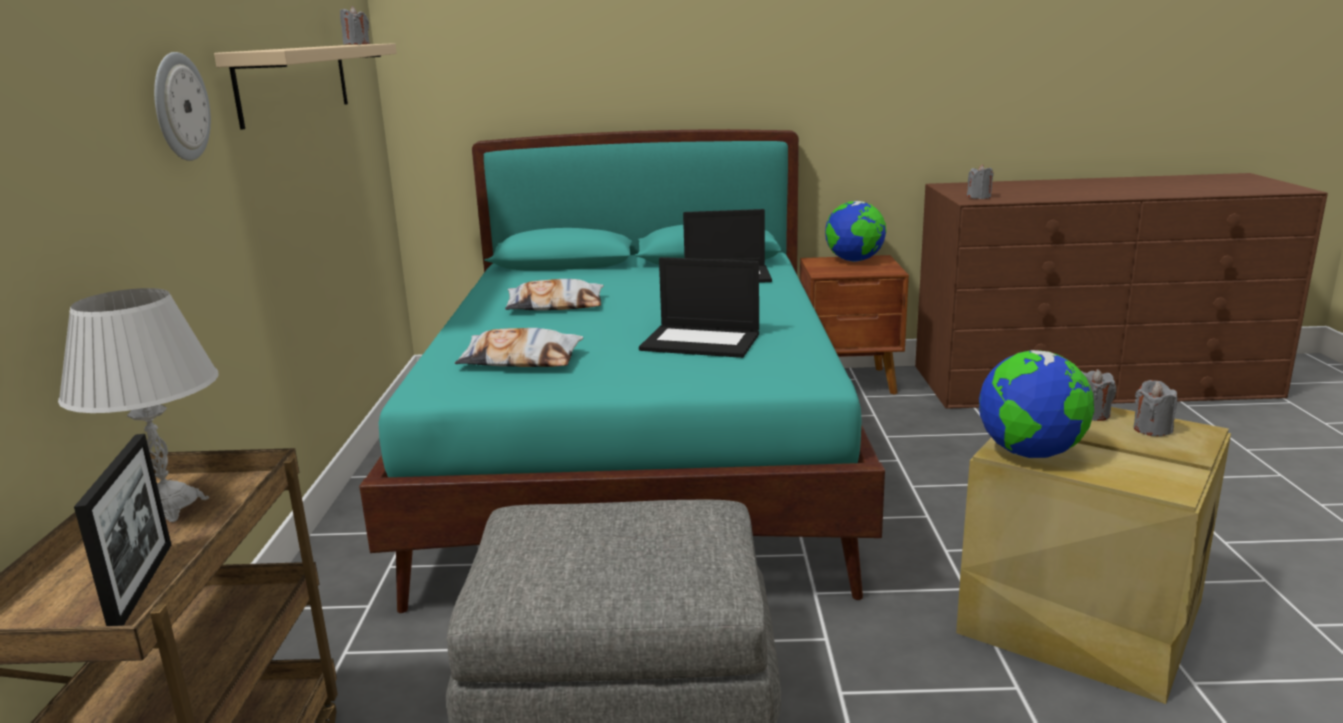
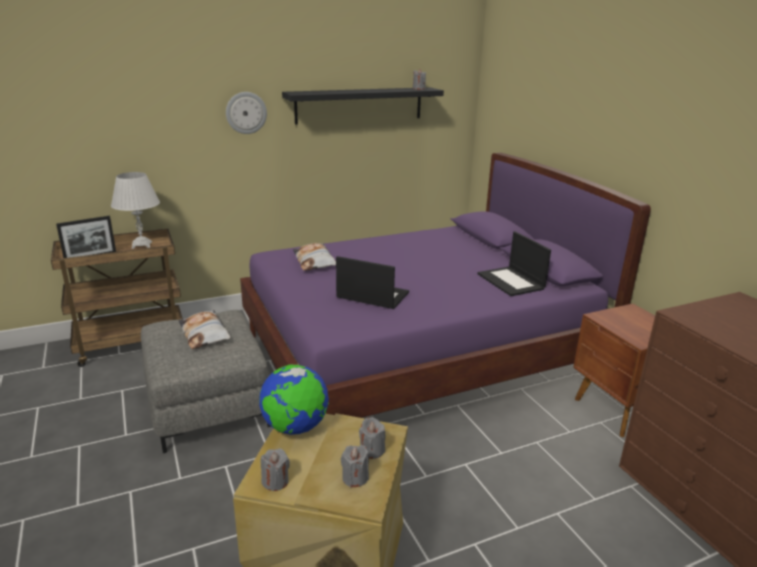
camera: 65 degrees right, 5 degrees up
beige shelf [214,43,397,130] -> black shelf [282,87,444,125]
turquoise bed [359,129,885,613] -> purple bed [240,153,651,418]
pillow [505,279,604,311] -> pillow moved to [179,310,230,349]
laptop [639,257,759,358] -> laptop turned 120 degrees clockwise [336,256,409,309]
globe [825,201,886,262] -> none
grey candle [967,165,994,199] -> grey candle moved to [261,448,290,491]

